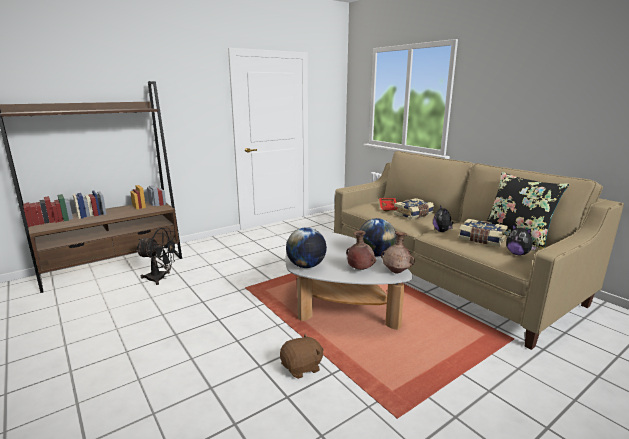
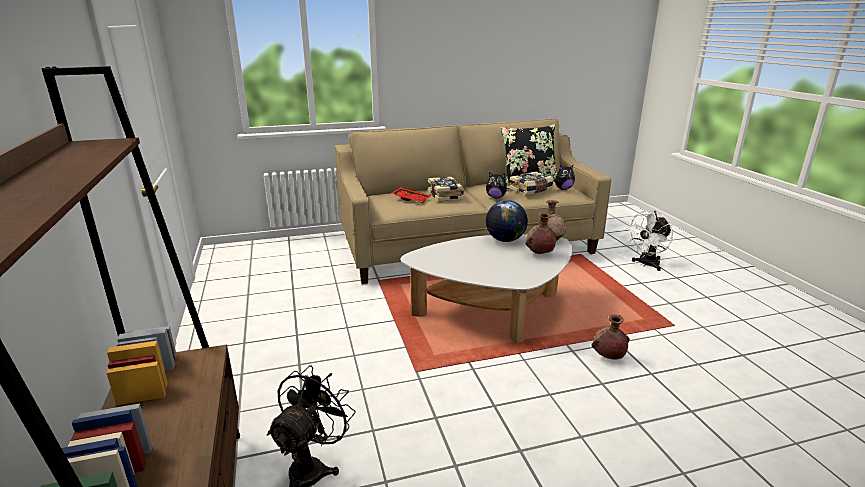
camera: 70 degrees left, 5 degrees up
brown plush toy [280,334,324,379] -> brown vase [591,314,630,359]
globe [286,227,327,268] -> none
none -> white fan [625,210,673,271]

